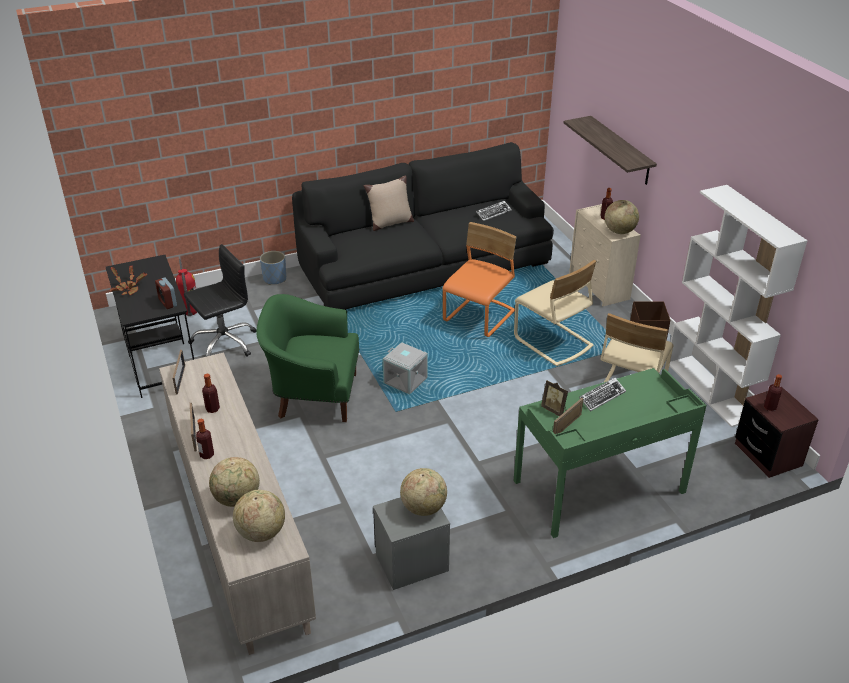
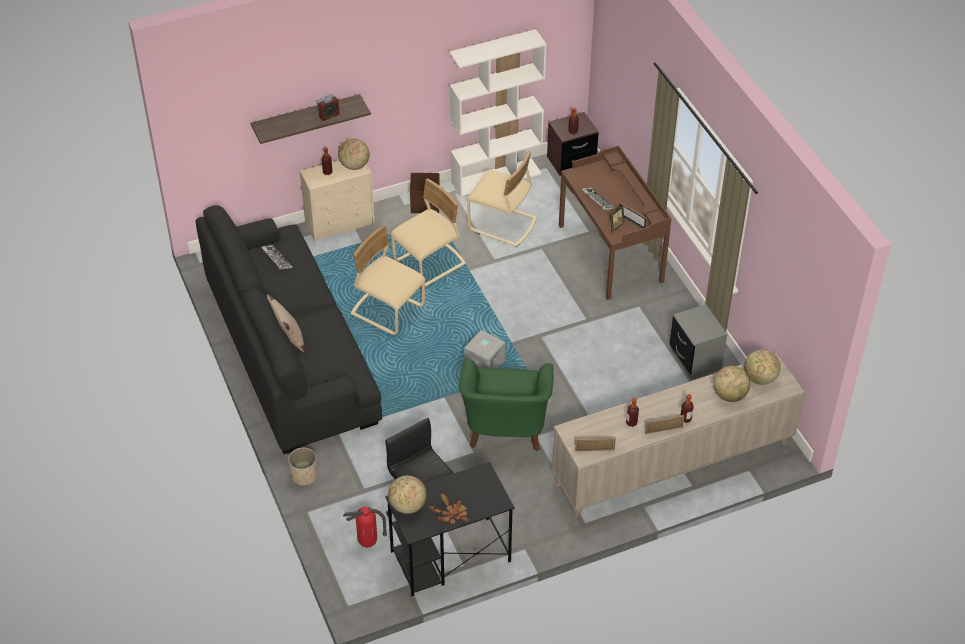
camera: 90 degrees left, 10 degrees up
alarm clock [155,277,177,309] -> alarm clock moved to [317,95,339,121]
blue planter [260,251,286,285] -> beige planter [288,447,317,486]
globe [400,468,447,516] -> globe moved to [388,475,427,514]
orange chair [442,222,516,337] -> beige chair [351,225,426,335]
green desk [514,368,707,538] -> brown desk [559,145,672,300]

